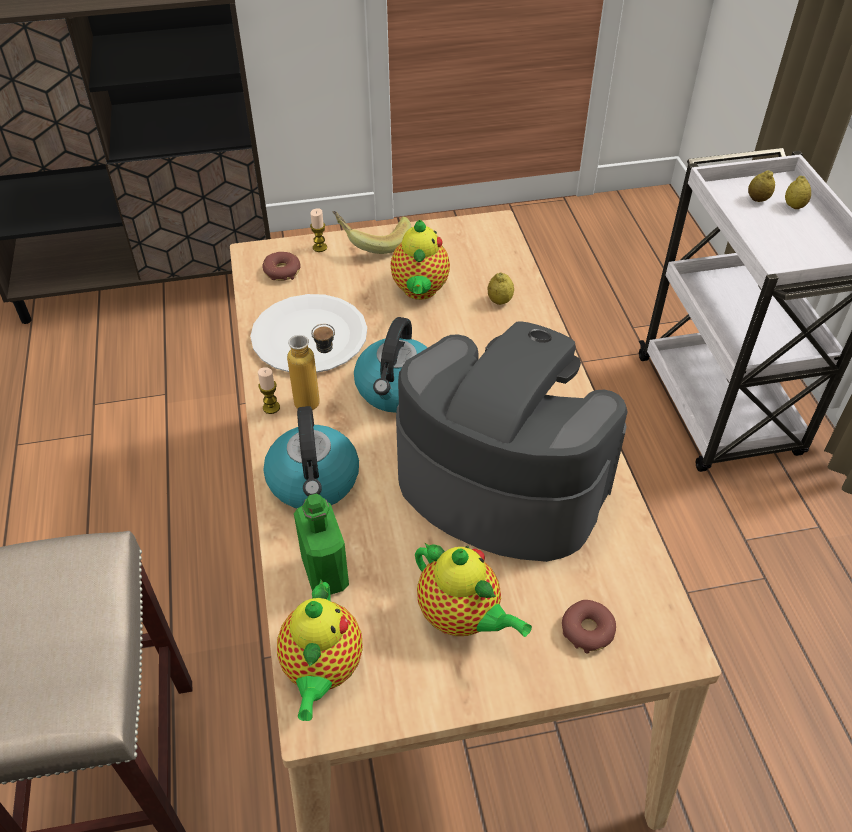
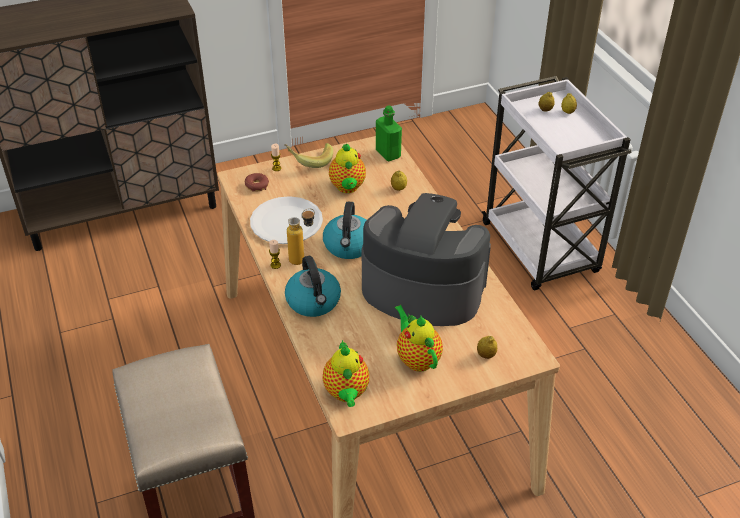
camera: 10 degrees left, 5 degrees down
green bottle [294,494,349,595] -> green bottle moved to [376,105,402,161]
teapot [415,543,532,637] -> teapot turned 150 degrees counterclockwise [395,305,443,372]
donut [562,600,616,654] -> lemon [477,336,497,359]

